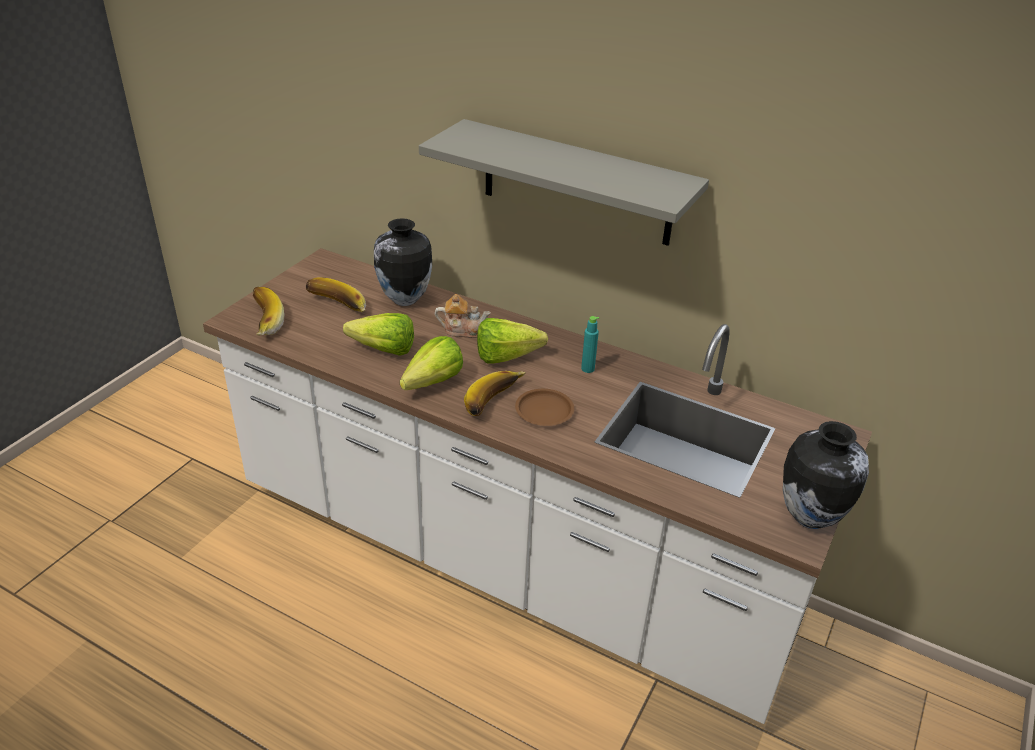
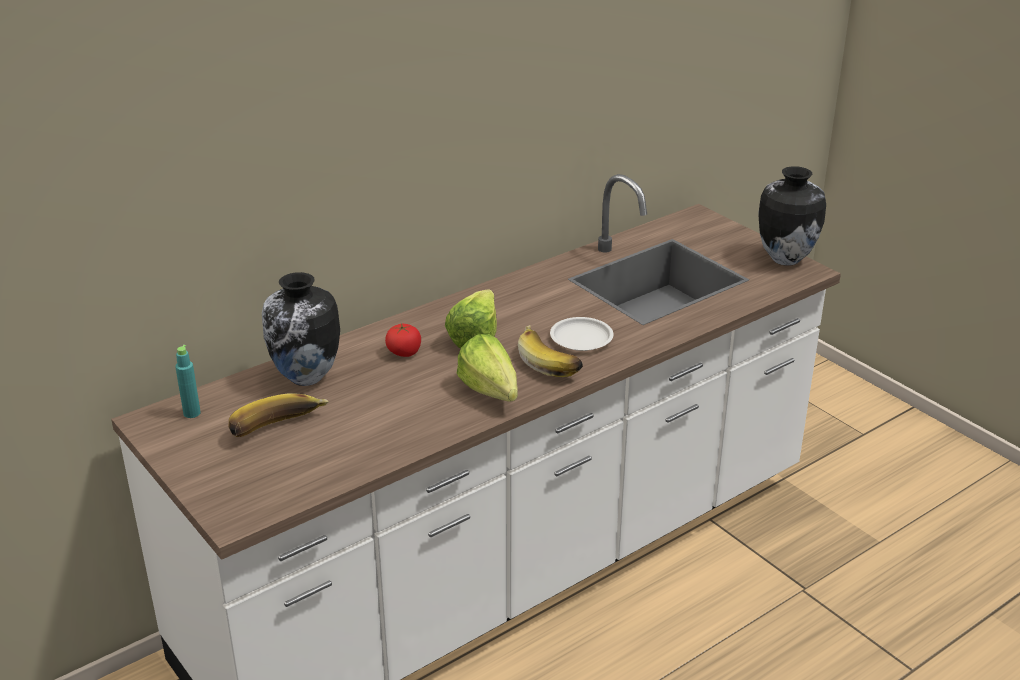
camera: 65 degrees left, 5 degrees down
banana [253,287,285,336] -> none
lettuce [343,313,414,355] -> none
grey shelf [419,119,709,246] -> none
teapot [435,294,491,338] -> tomato [385,323,421,357]
brown plate [515,389,574,426] -> white plate [550,317,613,351]
turquoise bottle [581,316,599,373] -> turquoise bottle moved to [175,345,201,418]

